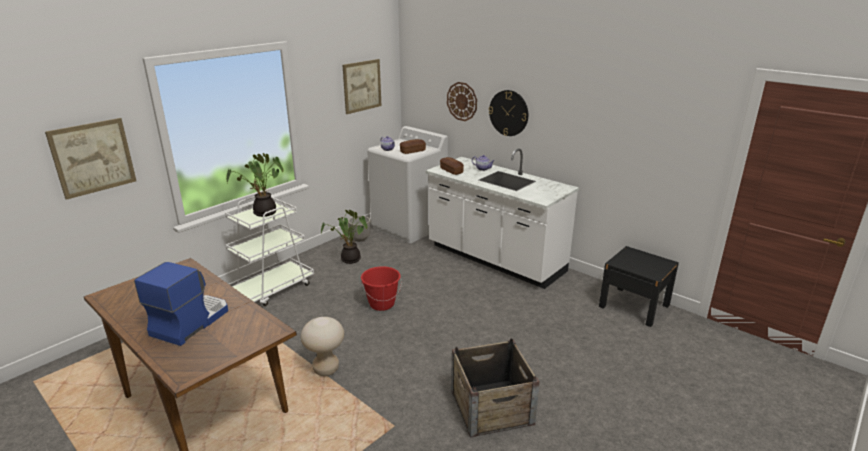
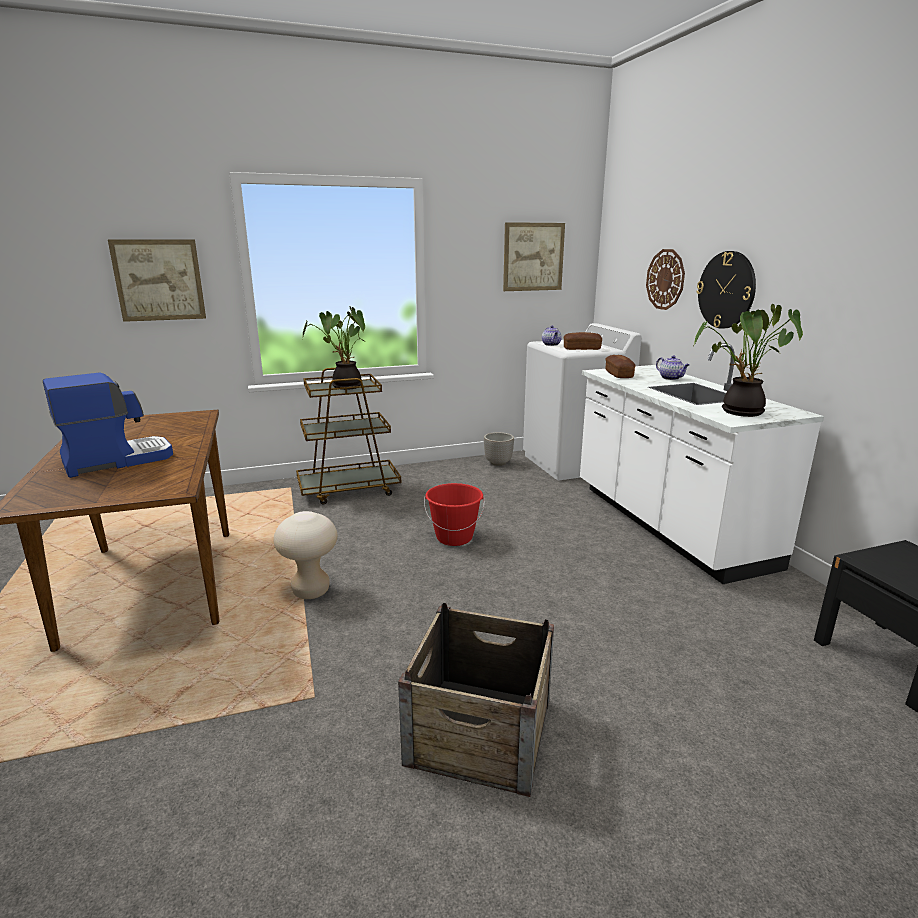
camera: 30 degrees right, 5 degrees down
white cart [225,196,314,306] -> brown cart [296,368,401,505]
potted plant [321,210,367,264] -> potted plant moved to [694,304,803,417]

